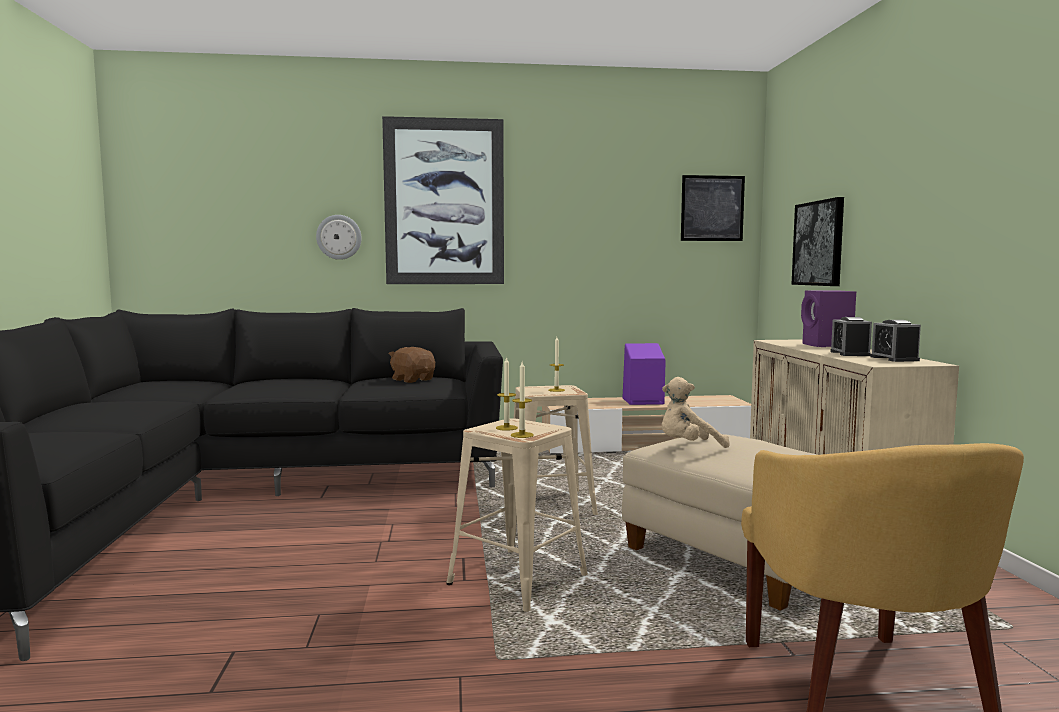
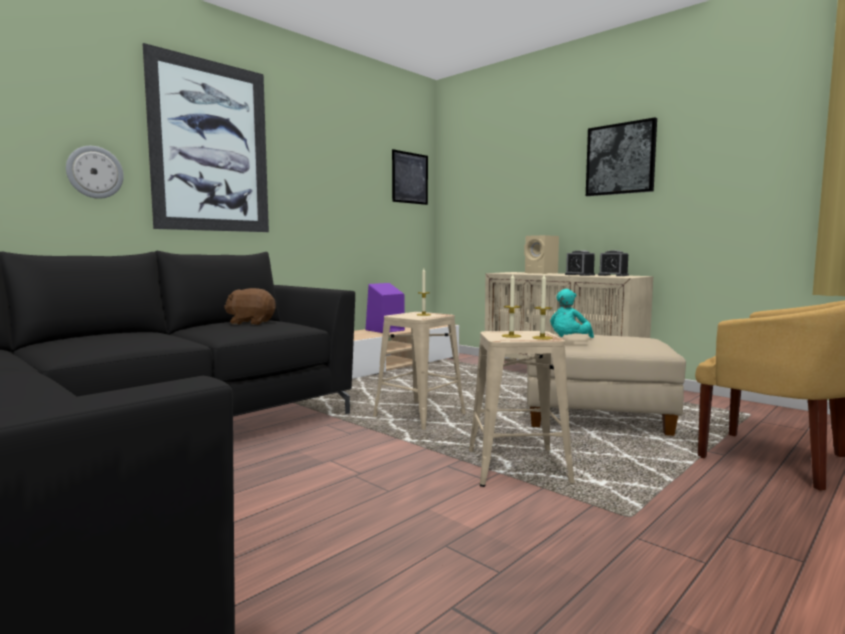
camera: 40 degrees left, 0 degrees up
beige plush toy [662,377,730,448] -> turquoise plush toy [550,289,594,338]
picture [791,197,844,286] -> picture moved to [586,117,657,196]
purple speaker [801,290,856,347] -> beige speaker [524,235,559,274]

